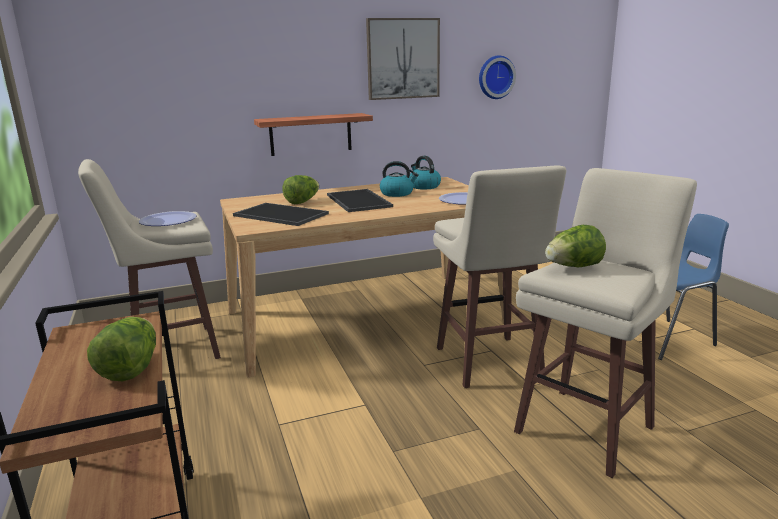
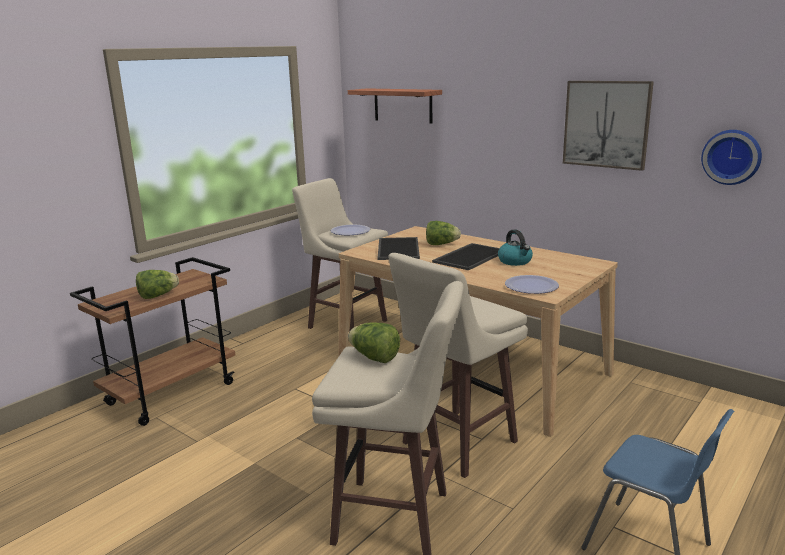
camera: 60 degrees right, 0 degrees up
shelf [254,113,373,156] -> shelf moved to [348,88,442,124]
kettle [409,156,441,189] -> none

